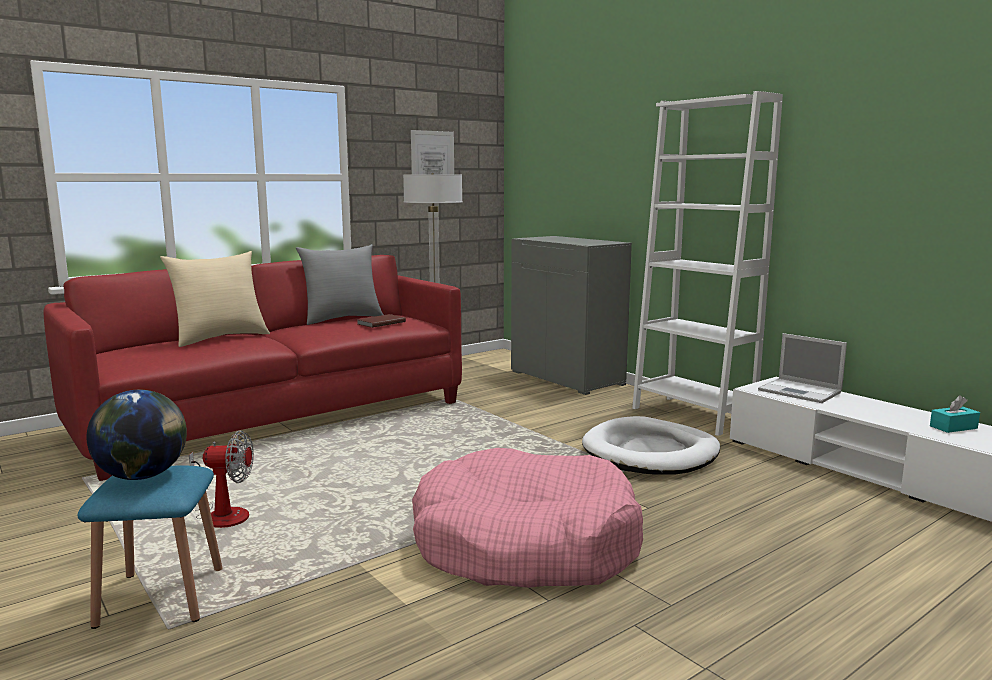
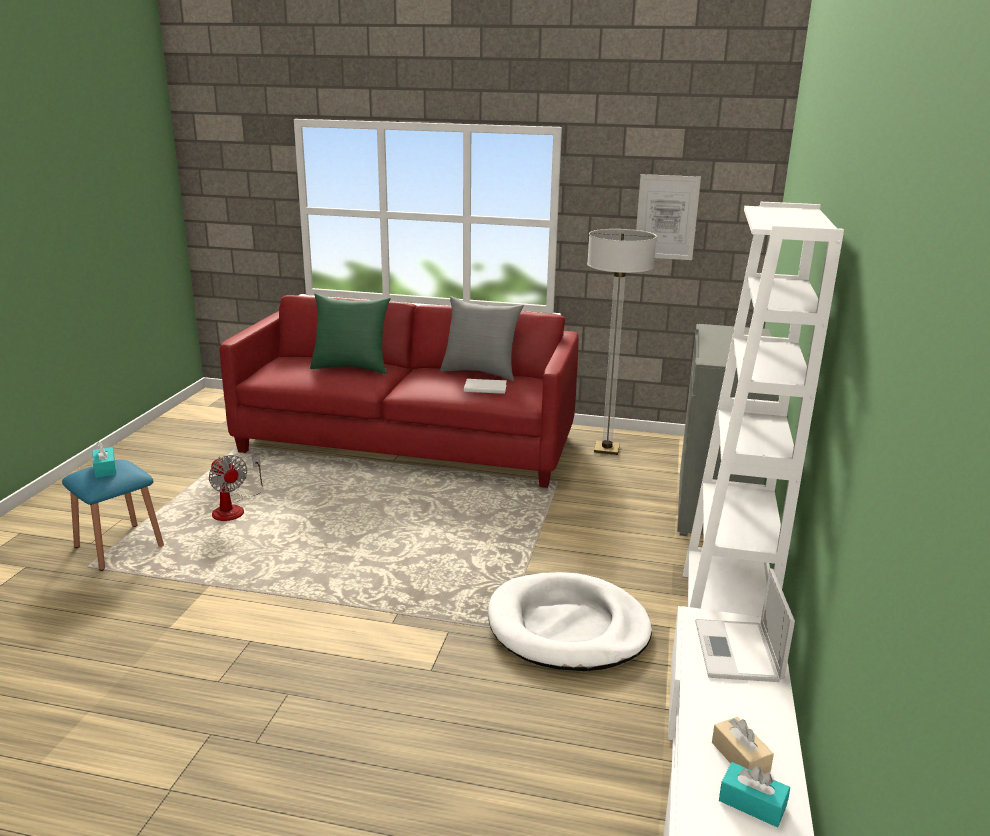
camera: 50 degrees right, 10 degrees up
globe [86,390,187,480] -> turquoise tissue box [92,441,116,478]
beige pillow [160,251,270,347] -> green pillow [310,293,391,374]
brown book [356,314,406,328] -> white book [464,379,507,394]
pink dog bed [412,448,643,588] -> none
none -> beige tissue box [712,717,774,774]

